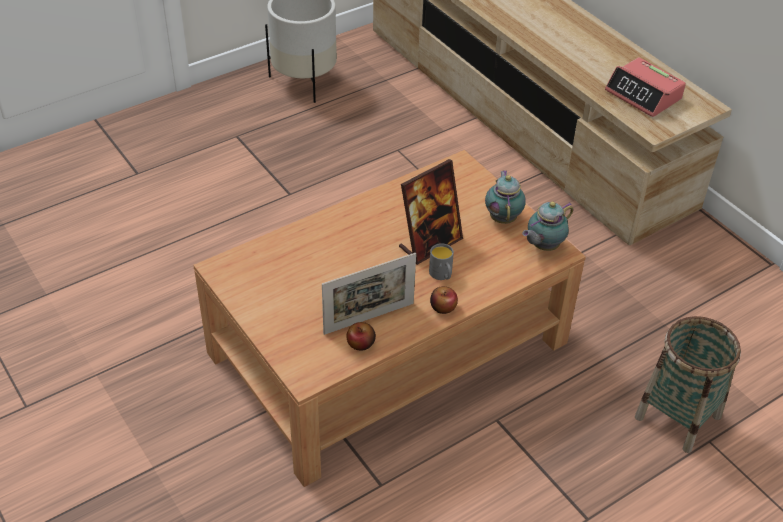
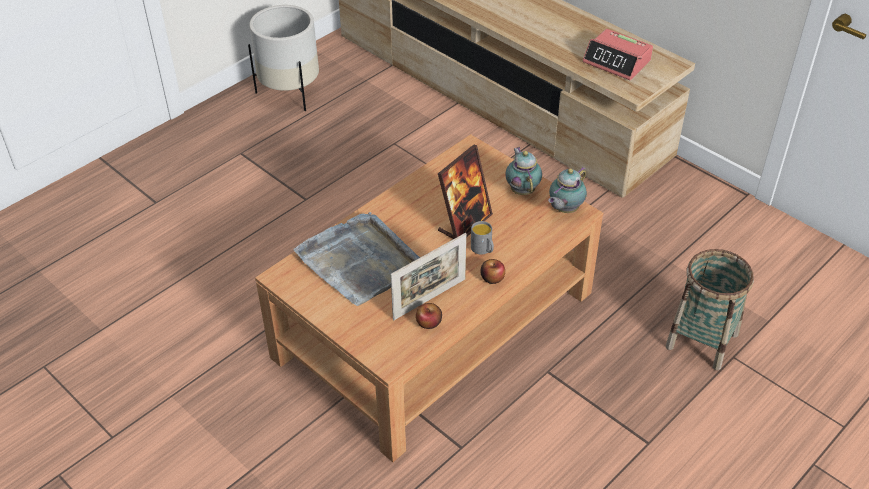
camera: 10 degrees left, 0 degrees up
none -> grey tray [293,212,420,306]

